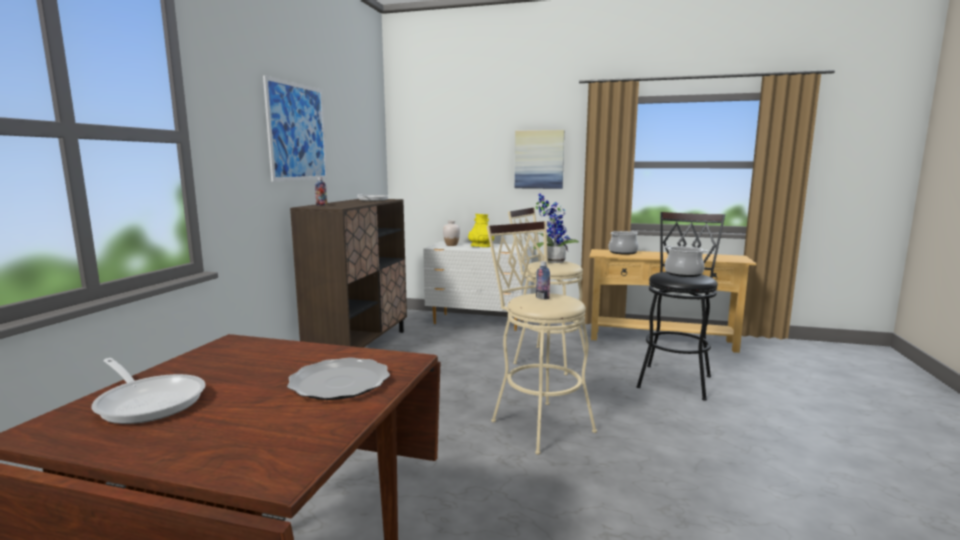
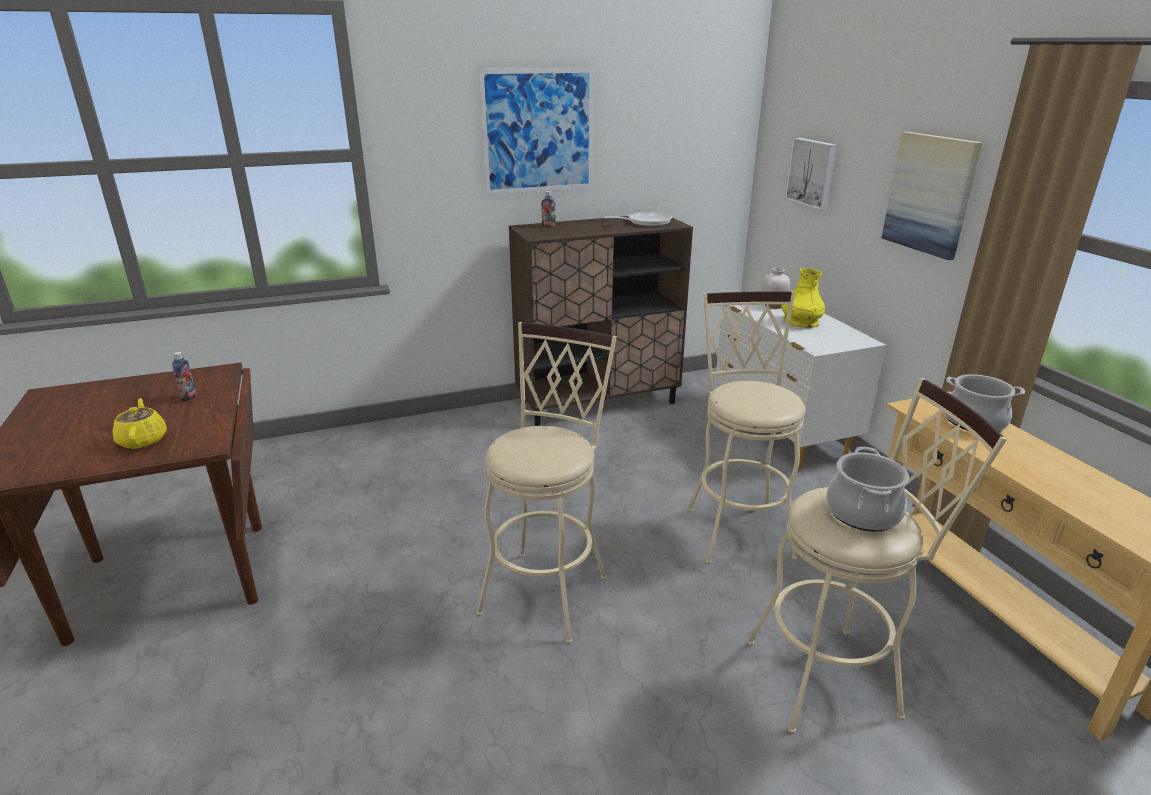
camera: 55 degrees right, 15 degrees up
frying pan [92,358,205,424] -> none
plate [287,357,390,400] -> yellow teapot [113,398,167,449]
potted plant [533,193,579,263] -> none
bottle [536,261,550,299] -> bottle moved to [172,352,197,401]
black stool [637,212,725,401] -> beige stool [747,378,1007,734]
none -> picture [784,138,837,210]

